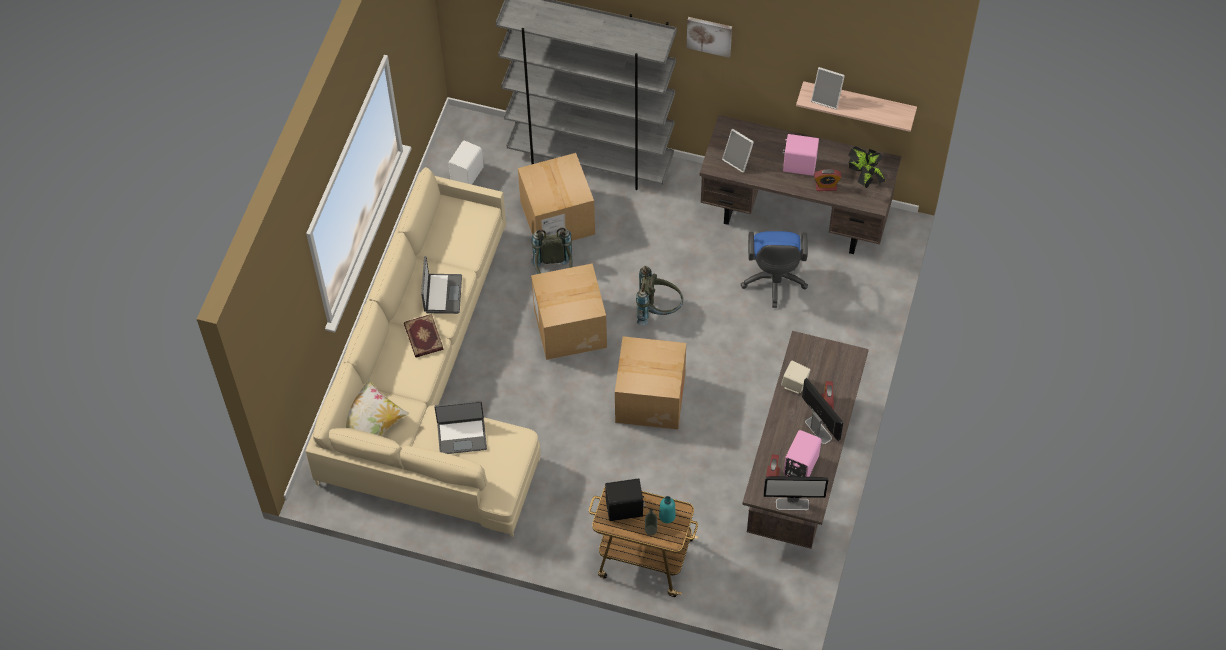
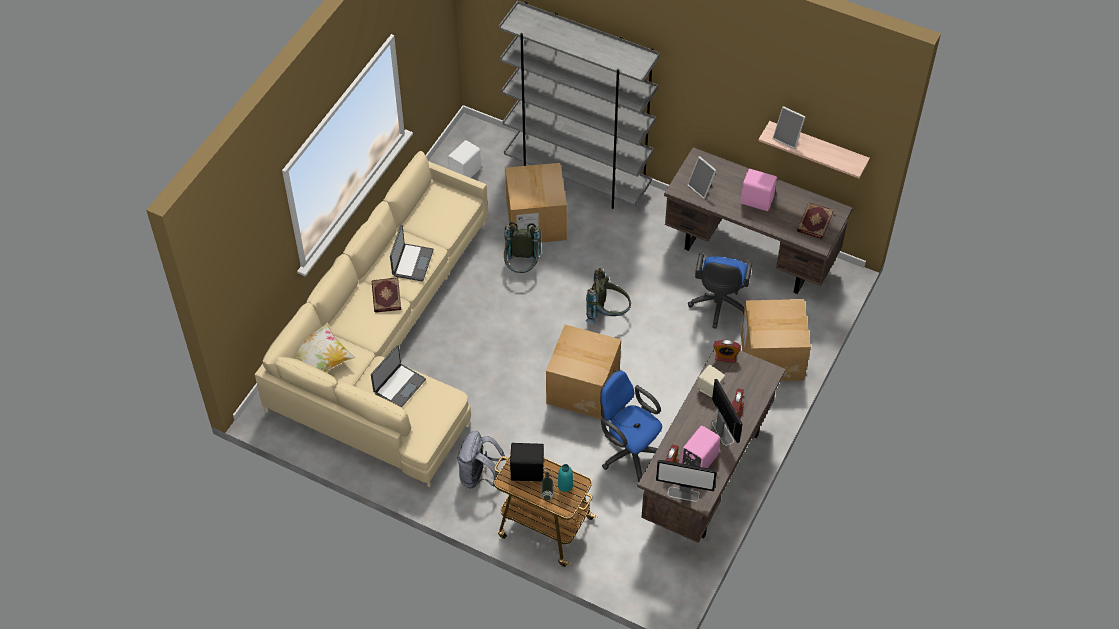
camera: 10 degrees right, 5 degrees down
laptop [434,400,487,454] -> laptop turned 60 degrees counterclockwise [371,345,426,408]
cardboard box [531,263,607,360] -> cardboard box moved to [741,299,811,381]
picture [687,17,732,58] -> none
alarm clock [814,169,842,191] -> alarm clock moved to [713,340,741,363]
potted plant [848,146,885,188] -> book [797,202,834,239]
none -> grey backpack [457,431,506,488]
none -> blue office chair [600,370,662,482]

